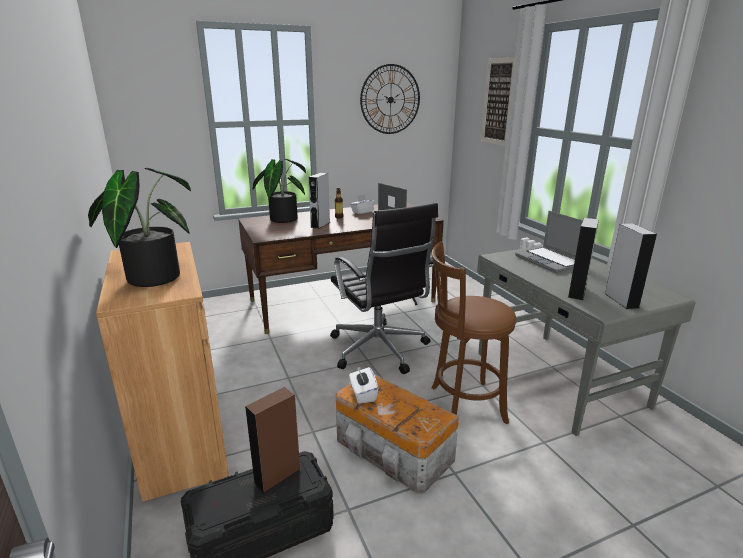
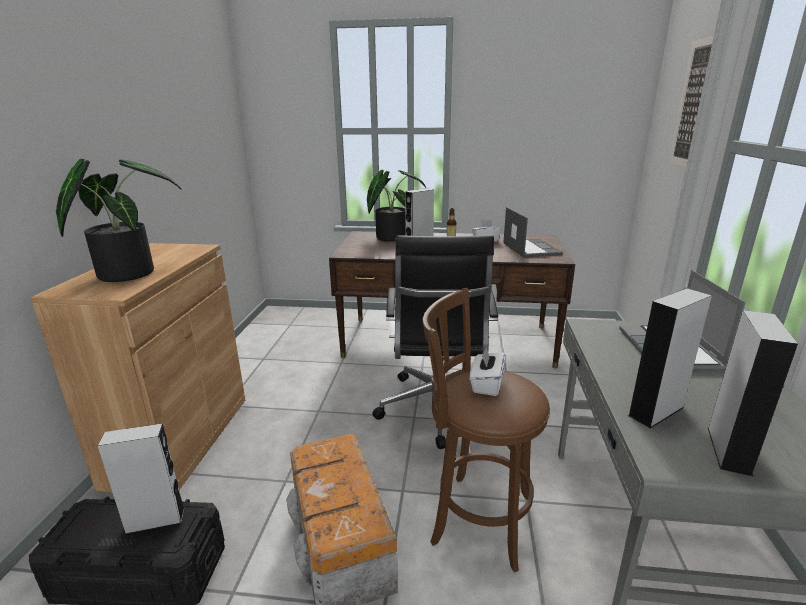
camera: 30 degrees right, 0 degrees up
brown speaker [245,387,301,494] -> grey speaker [98,423,185,535]
white tissue box [349,367,378,404] -> white tissue box moved to [470,346,506,396]
wall clock [360,64,420,134] -> none

